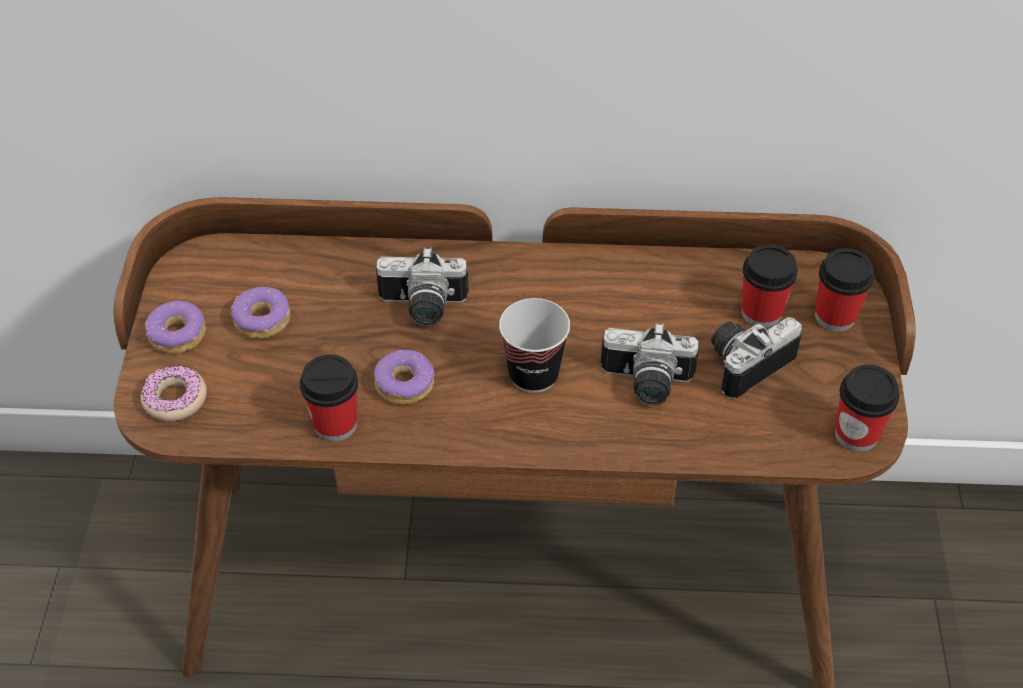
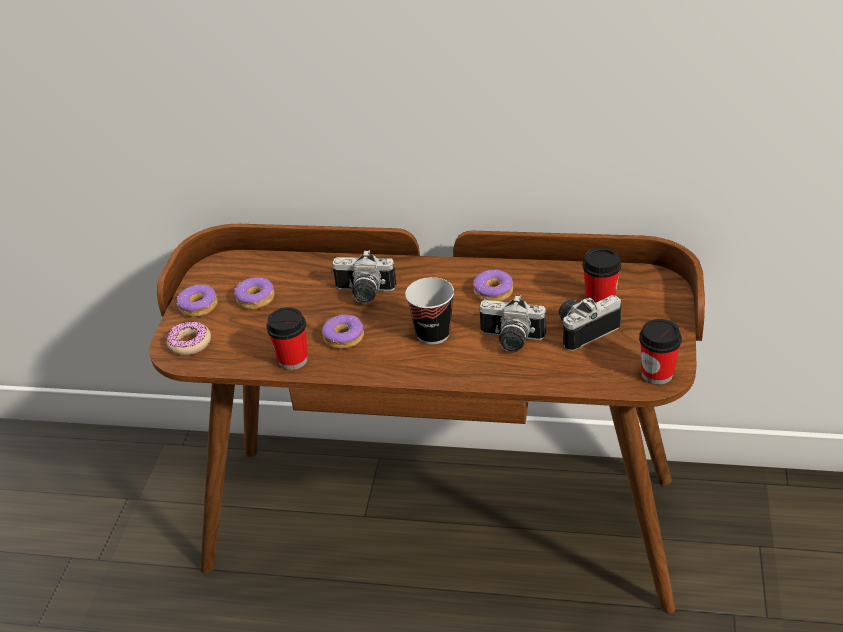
camera: 10 degrees right, 10 degrees down
cup [815,248,874,332] -> none
none -> donut [473,270,513,301]

